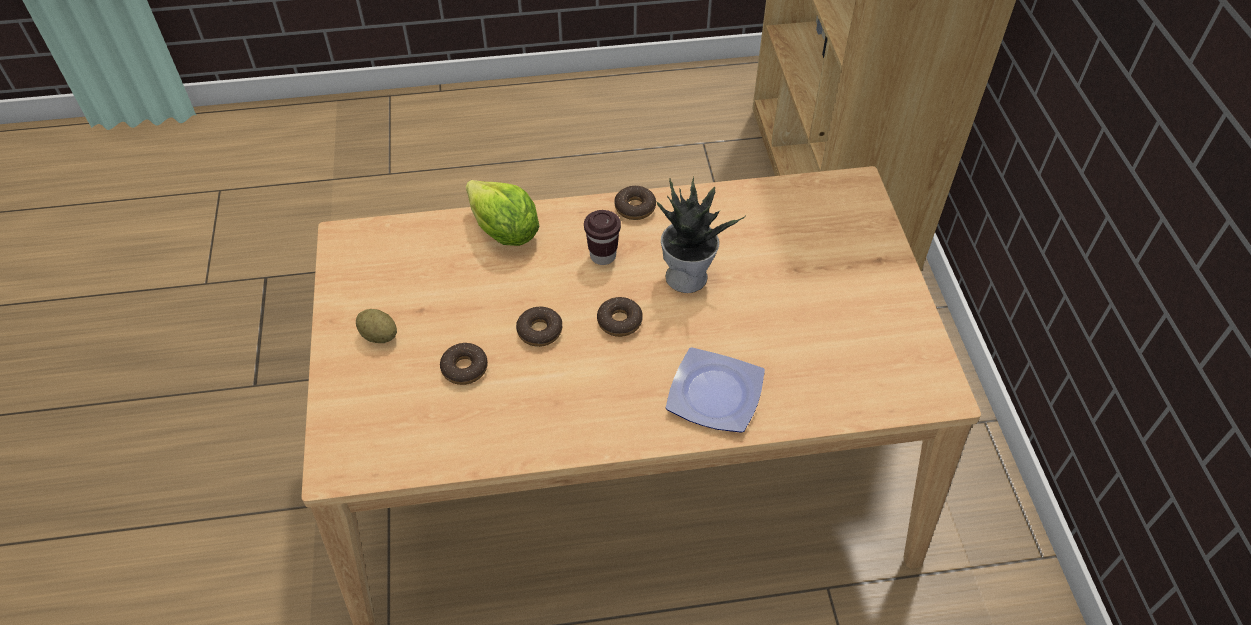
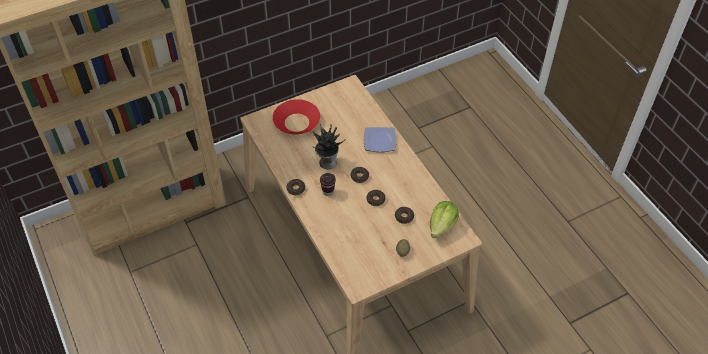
camera: 110 degrees left, 0 degrees up
lettuce [466,180,540,246] -> lettuce moved to [430,201,459,238]
none -> red bowl [273,99,320,134]

